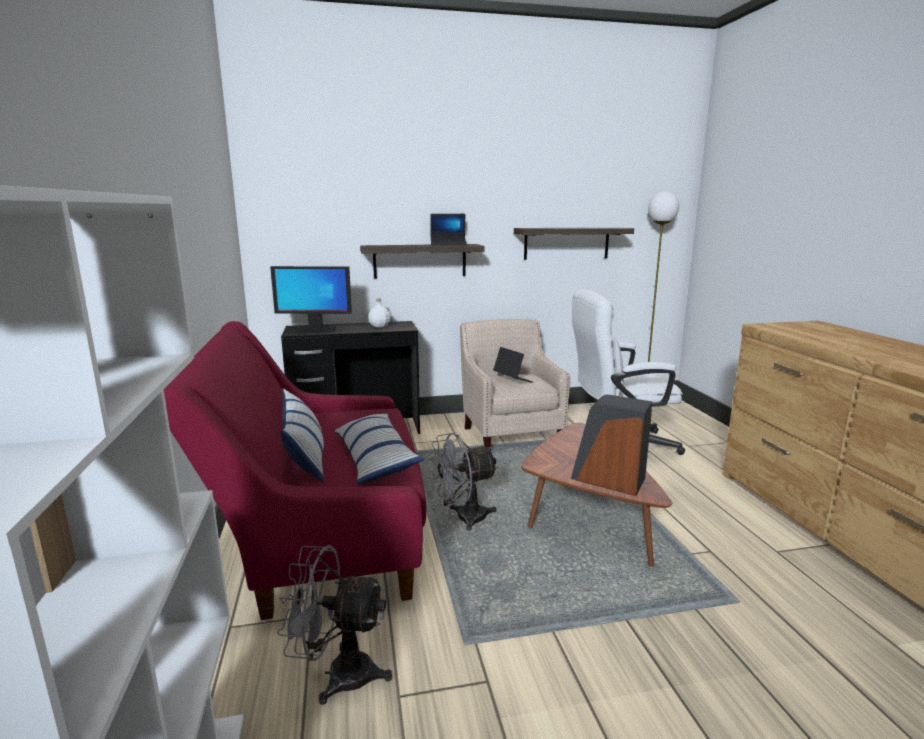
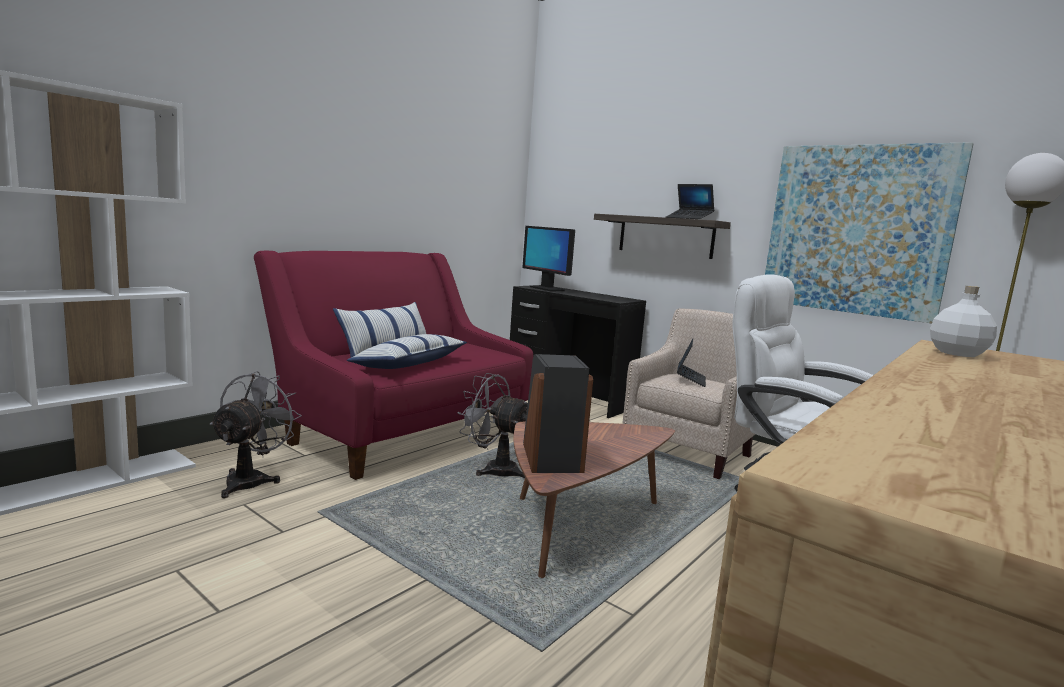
camera: 50 degrees right, 5 degrees down
grey fan [277,545,392,705] -> grey fan turned 45 degrees clockwise [209,371,302,498]
white bottle [368,299,390,327] -> white bottle moved to [930,286,997,357]
shelf [514,227,634,260] -> picture [765,142,973,323]

